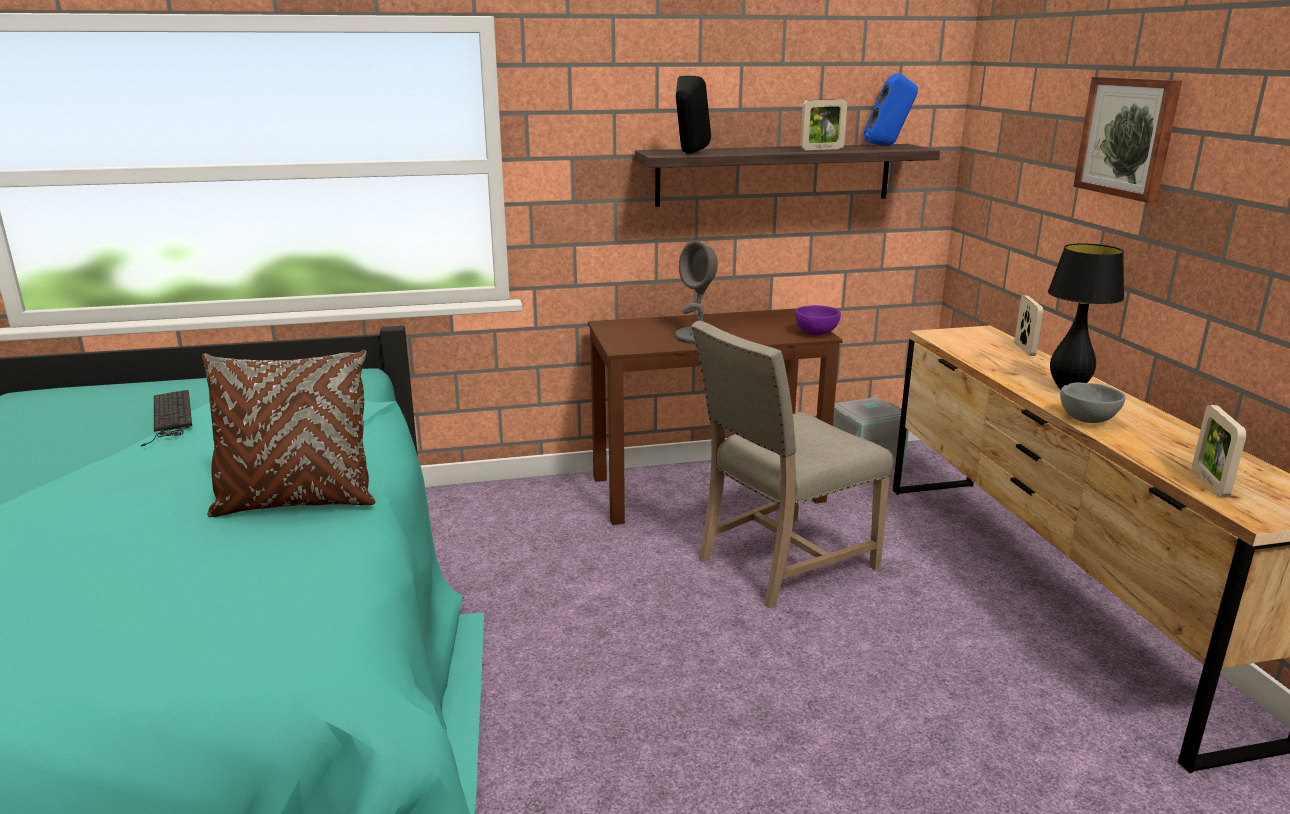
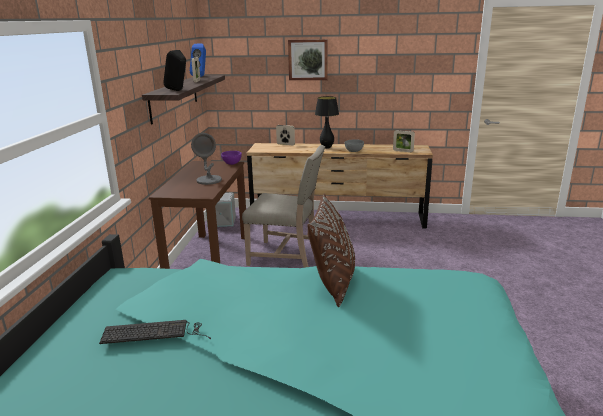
camera: 70 degrees left, 0 degrees up
beige chair [691,320,893,608] -> beige chair turned 60 degrees counterclockwise [242,145,325,268]

